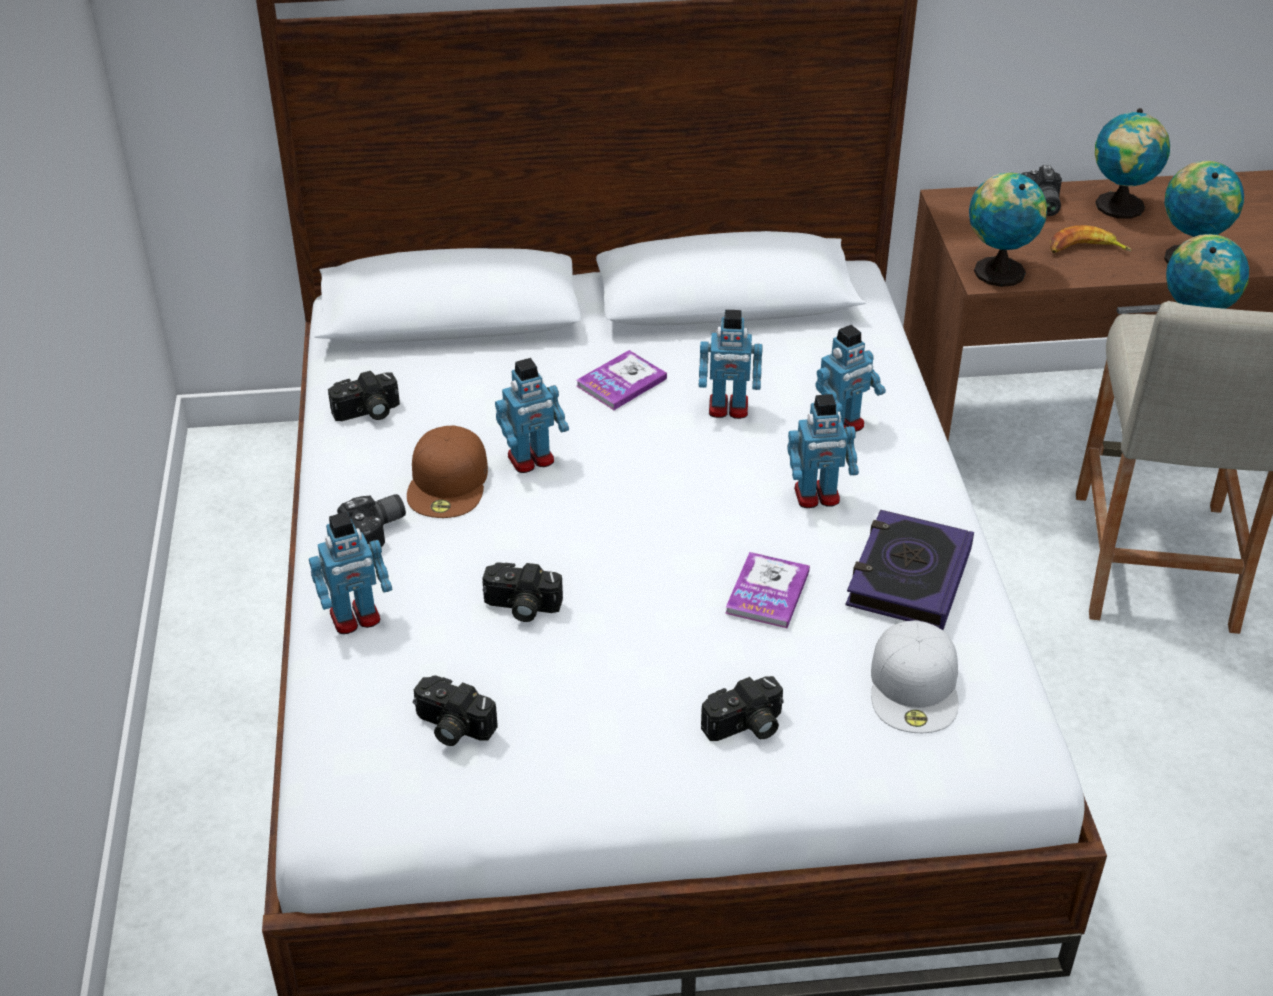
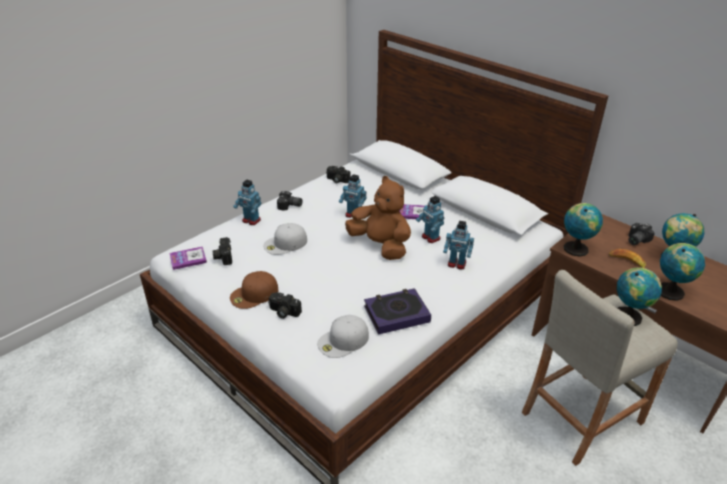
camera: 50 degrees right, 5 degrees down
brown cap [407,426,488,518] -> brown cap moved to [230,271,278,309]
camera [482,562,563,622] -> white cap [263,223,307,255]
book [725,552,810,628] -> book moved to [170,246,207,270]
toy robot [787,394,859,508] -> none
none -> brown plush toy [345,176,411,260]

